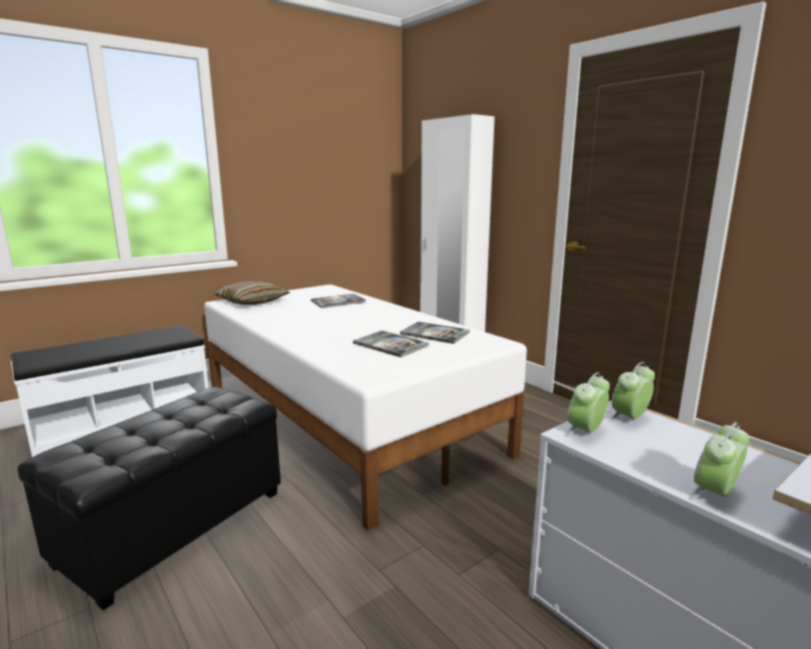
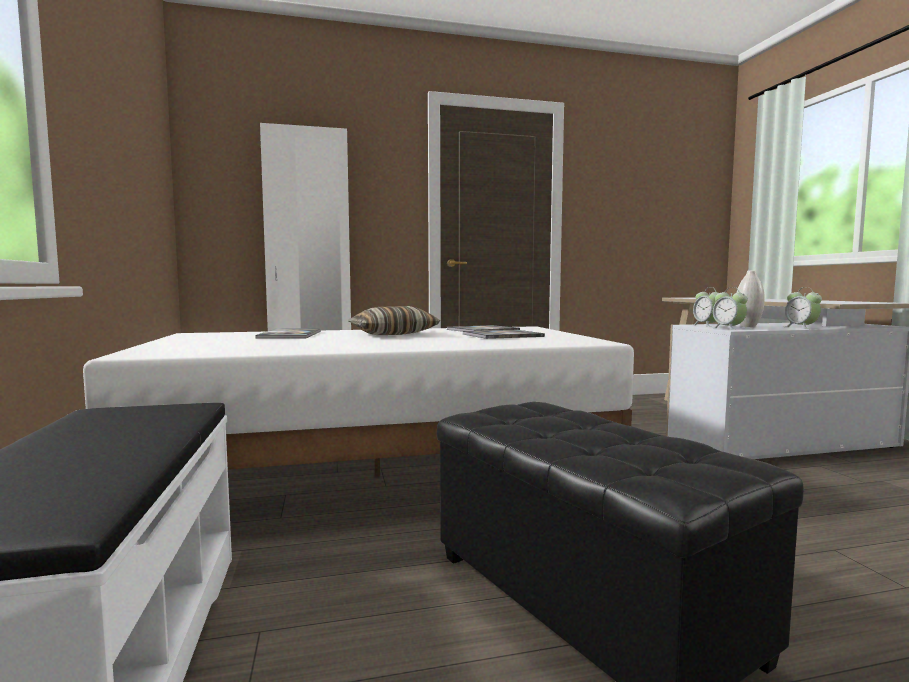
camera: 65 degrees left, 10 degrees down
pillow [214,281,290,305] -> pillow moved to [348,306,440,335]
none -> white vase [737,270,764,327]

